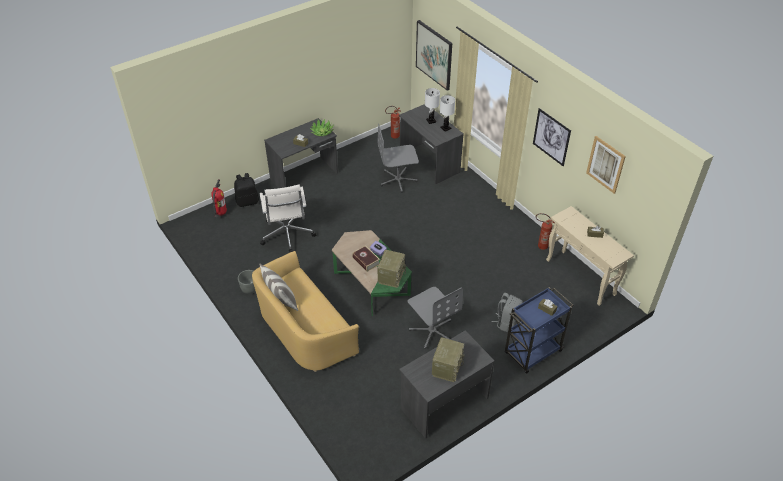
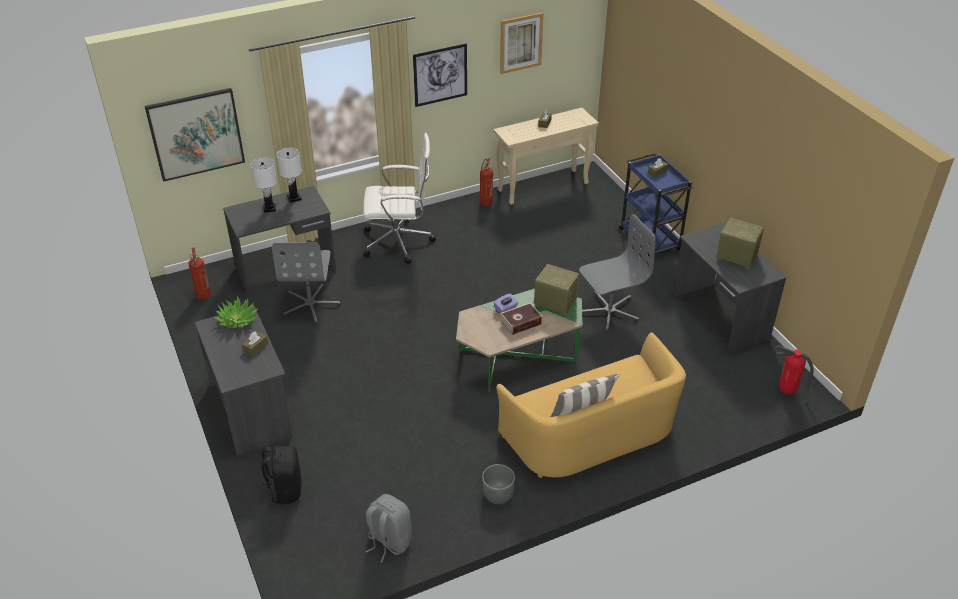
camera: 80 degrees left, 5 degrees down
fire extinguisher [211,179,227,217] -> fire extinguisher moved to [775,345,814,394]
white office chair [259,185,316,252] -> white office chair moved to [363,133,436,264]
grey backpack [491,293,523,332] -> grey backpack moved to [365,494,412,562]

